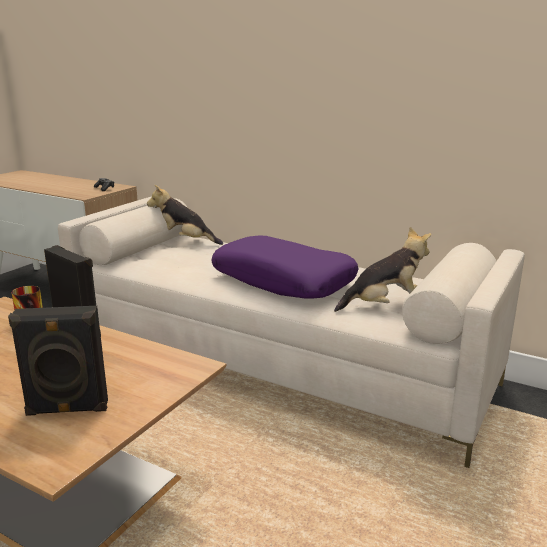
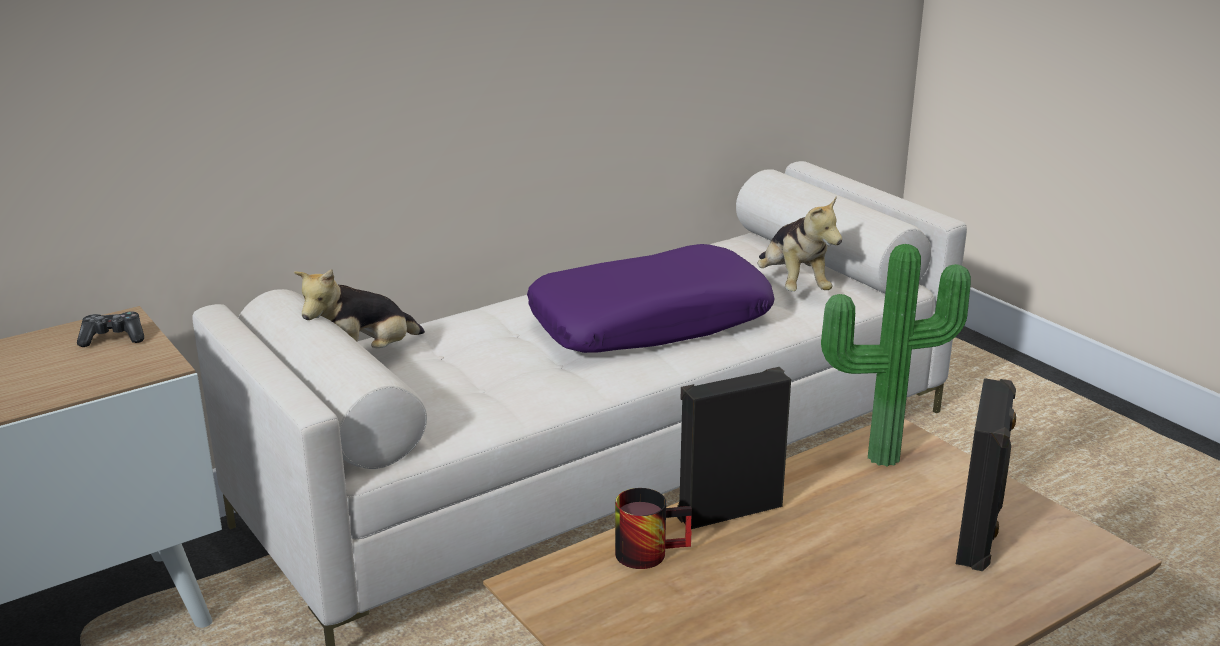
camera: 65 degrees left, 5 degrees up
plush toy [334,227,431,312] -> plush toy turned 150 degrees clockwise [757,196,842,291]
none -> potted plant [821,244,971,466]

